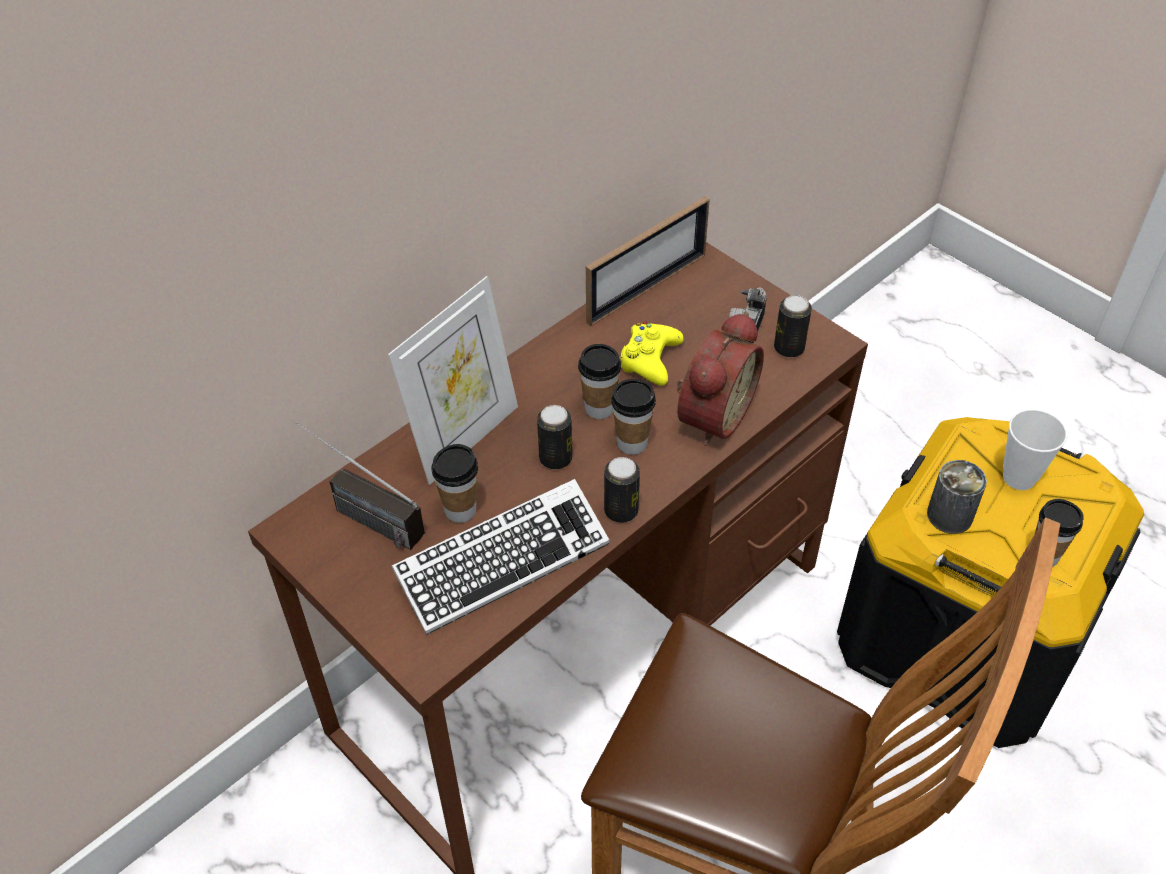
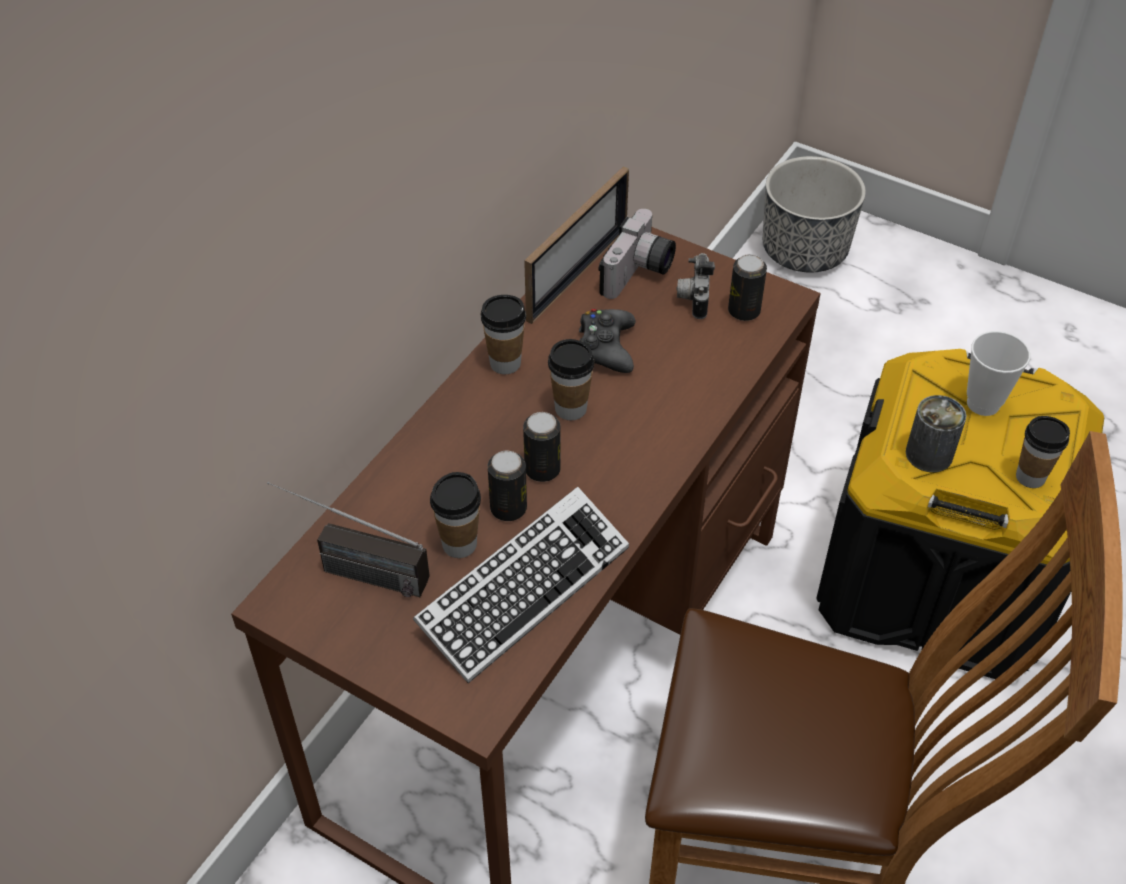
camera: 15 degrees left, 0 degrees up
picture frame [388,276,518,485] -> none
can [604,457,640,523] -> can moved to [488,451,527,521]
cup [611,379,656,455] -> cup moved to [481,295,526,374]
yellow game controller [620,322,684,385] -> black game controller [579,309,636,373]
alarm clock [677,312,764,446] -> none
none -> camera [598,209,676,299]
none -> planter [763,156,866,273]

